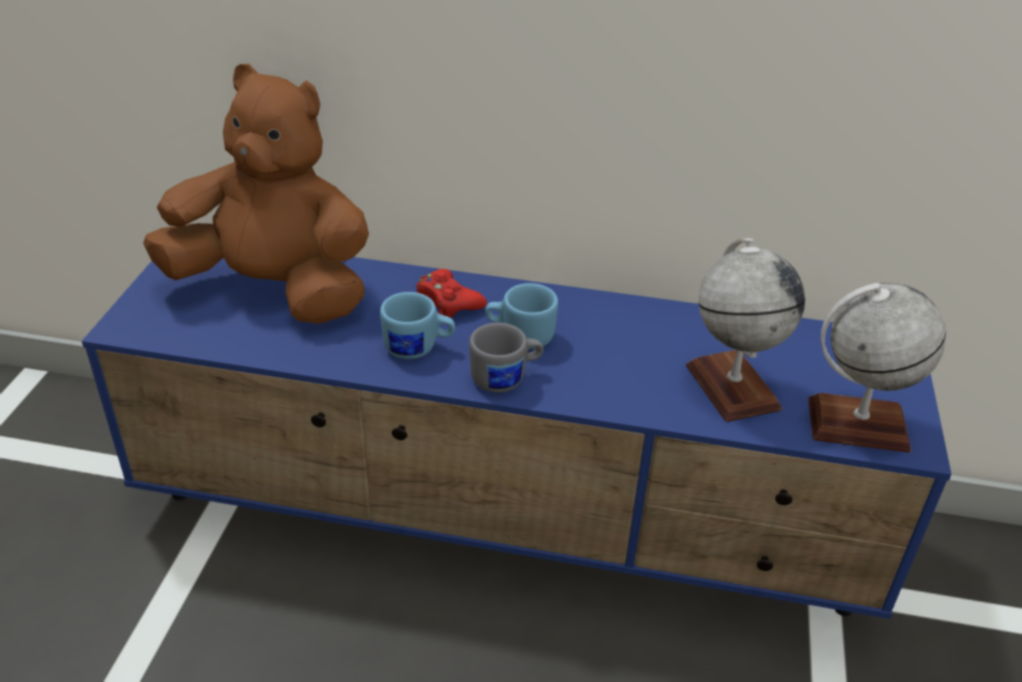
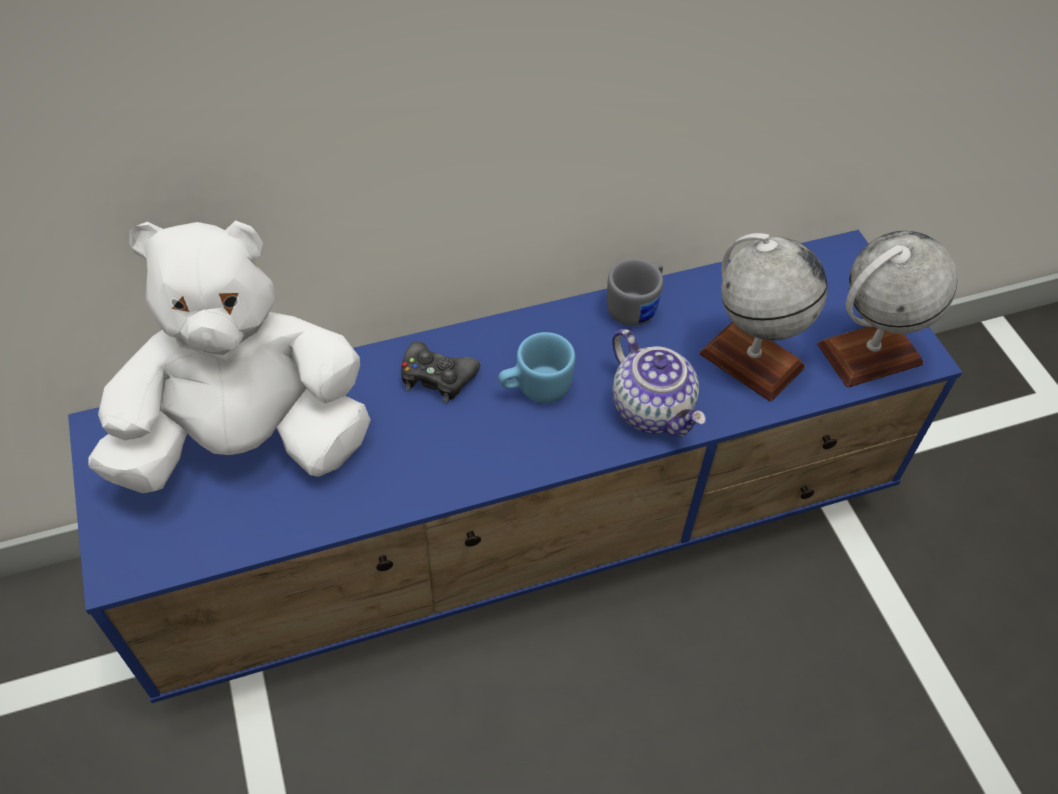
camera: 30 degrees left, 15 degrees up
brown plush toy [143,63,369,324] -> white plush toy [88,220,371,494]
blue mug [380,292,455,359] -> none
red game controller [416,269,487,318] -> black game controller [401,341,480,403]
grey mug [469,323,543,393] -> grey mug moved to [607,259,663,326]
none -> teapot [612,329,706,437]

